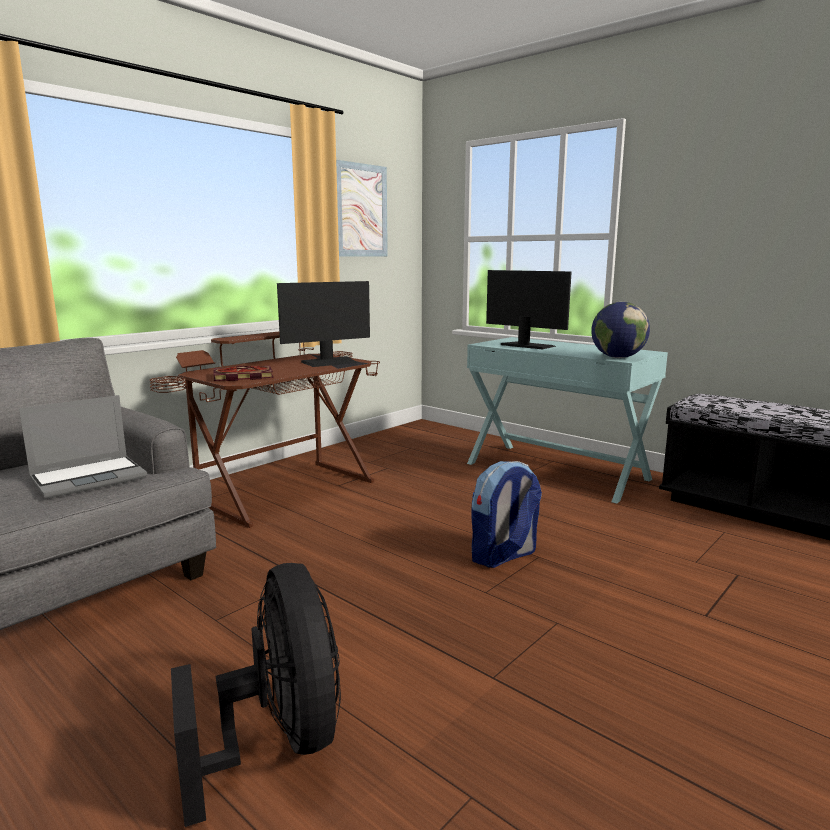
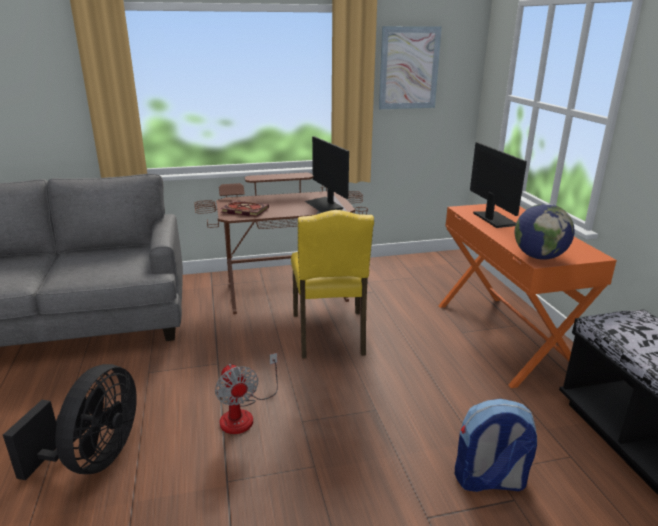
camera: 35 degrees right, 10 degrees up
laptop [19,395,147,499] -> none
monitor [277,281,370,367] -> monitor turned 60 degrees clockwise [305,136,349,213]
turquoise desk [467,337,668,504] -> orange desk [439,204,617,388]
backpack [471,461,542,568] -> backpack moved to [455,399,537,492]
none -> fan [215,353,278,434]
none -> yellow chair [291,210,374,359]

